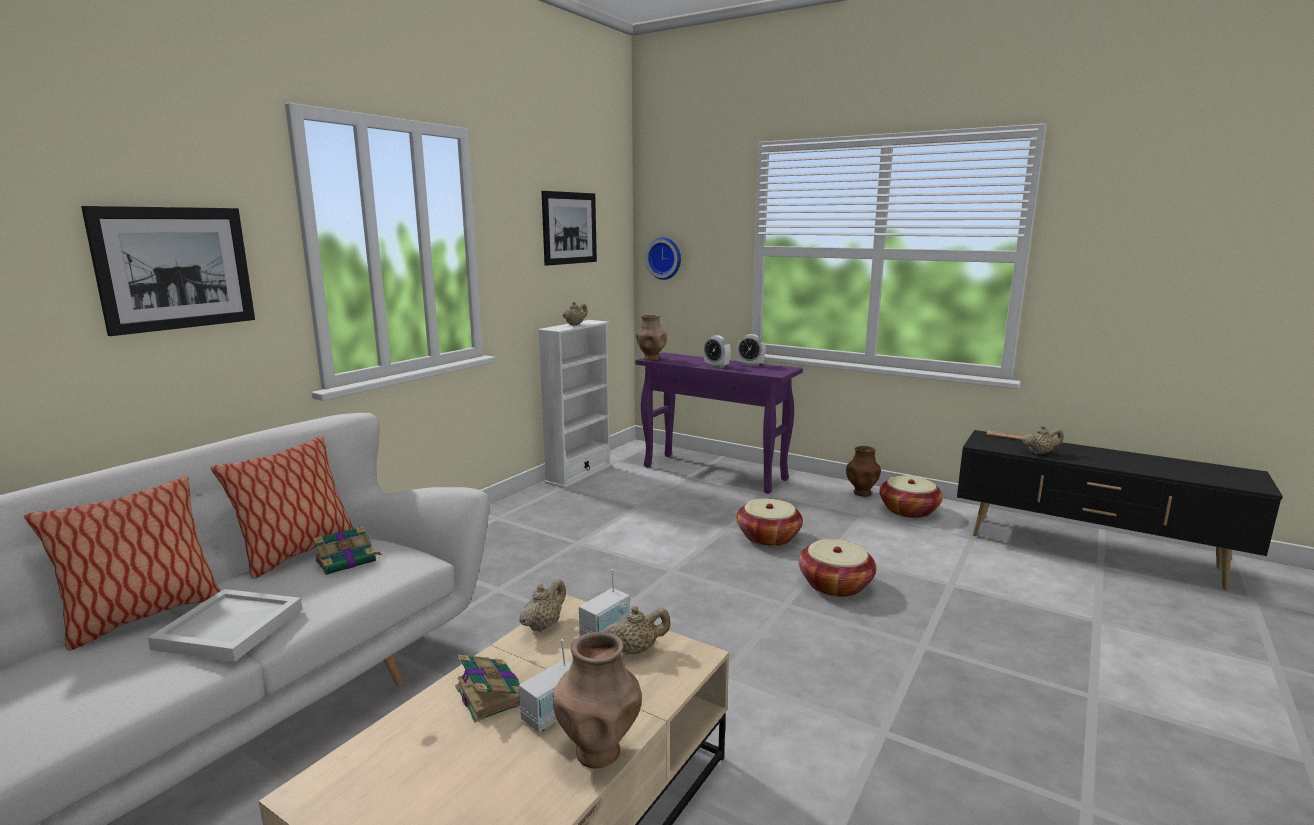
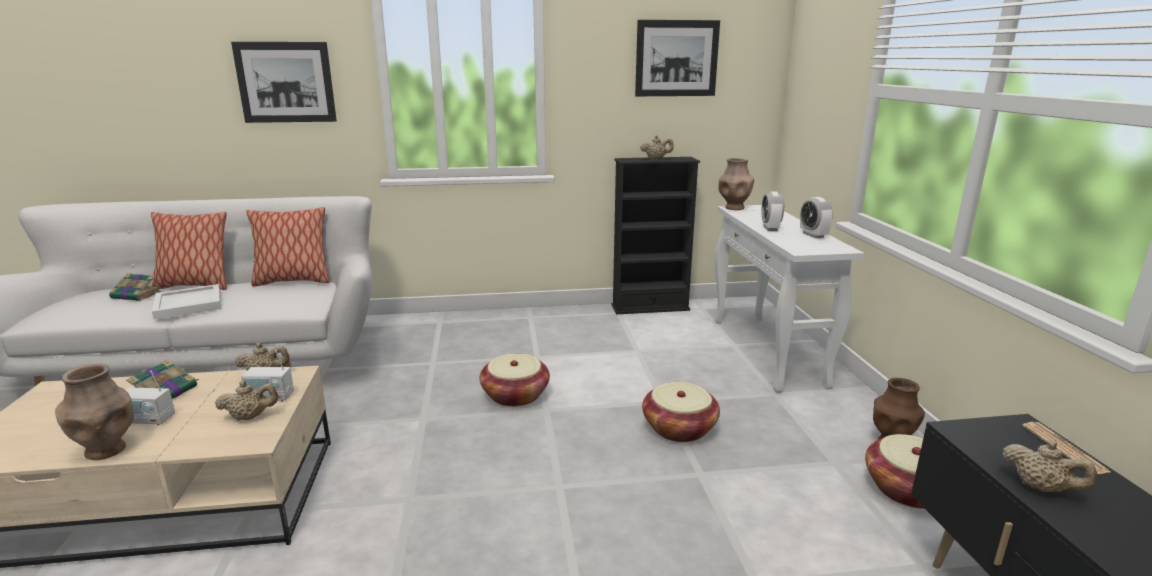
camera: 50 degrees right, 5 degrees up
book [313,526,382,575] -> book moved to [109,273,162,301]
white bookcase [538,320,612,488] -> black bookcase [612,157,700,314]
beige teapot [604,606,670,655] -> beige teapot turned 45 degrees counterclockwise [215,381,278,420]
purple console table [636,352,803,494] -> white console table [714,205,864,393]
wall clock [645,237,681,280] -> none
basket [799,539,876,597] -> basket moved to [480,354,550,407]

